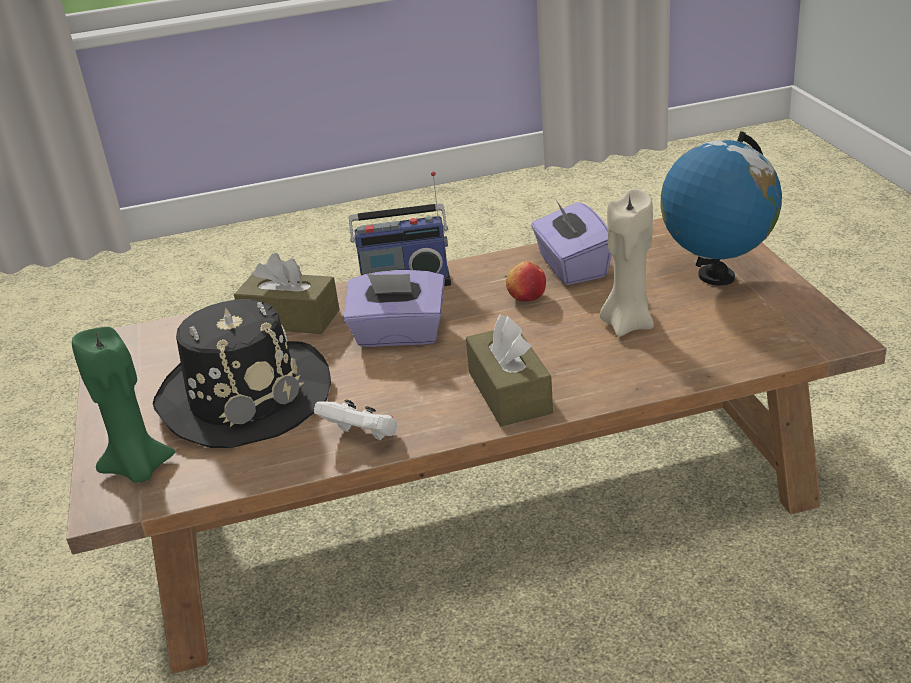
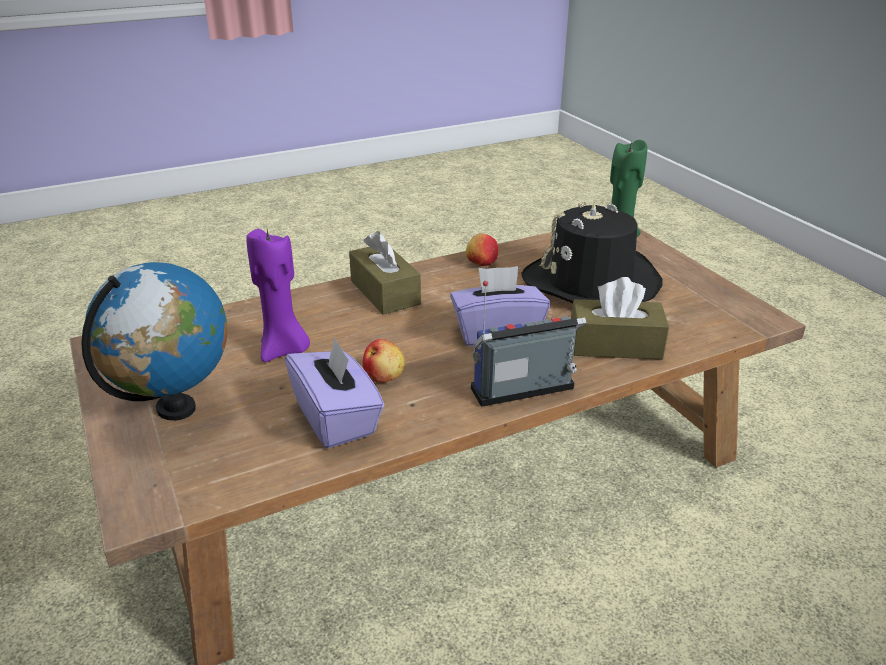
camera: 165 degrees right, 0 degrees up
white game controller [314,399,398,440] -> apple [466,233,498,266]
beige candle [600,189,654,337] -> purple candle [246,229,310,362]

